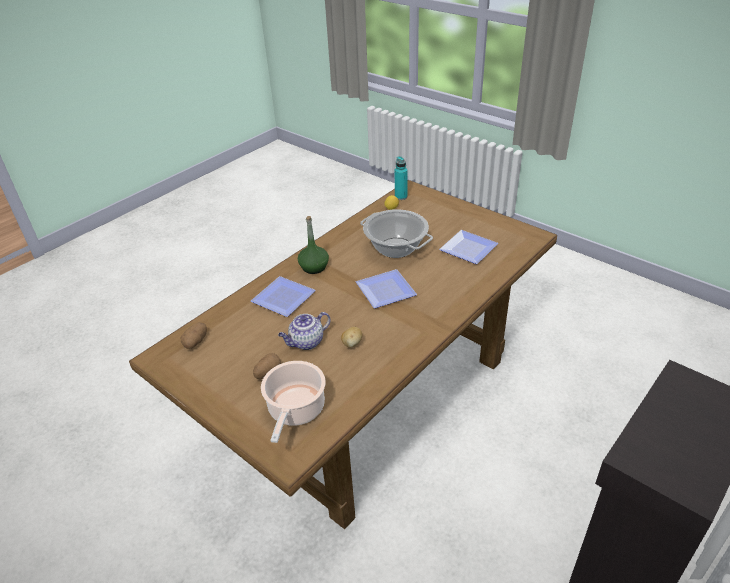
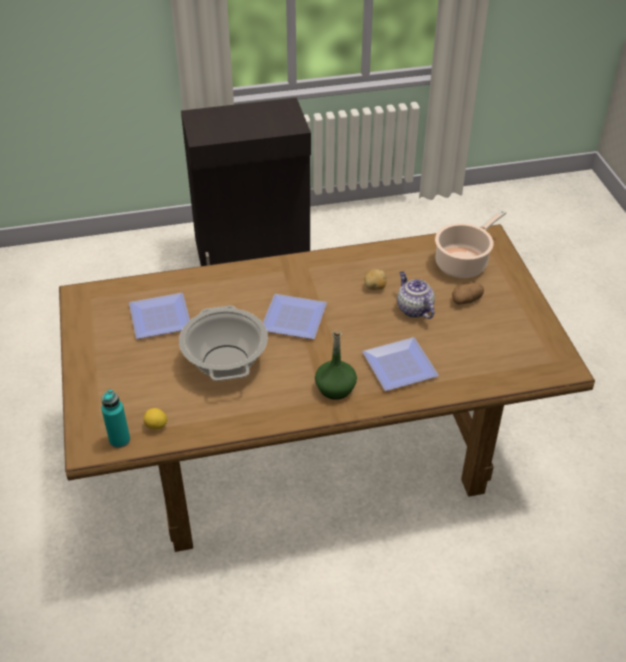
camera: 145 degrees left, 5 degrees up
potato [181,322,207,349] -> none
teapot [278,312,331,350] -> teapot turned 120 degrees counterclockwise [397,271,435,319]

